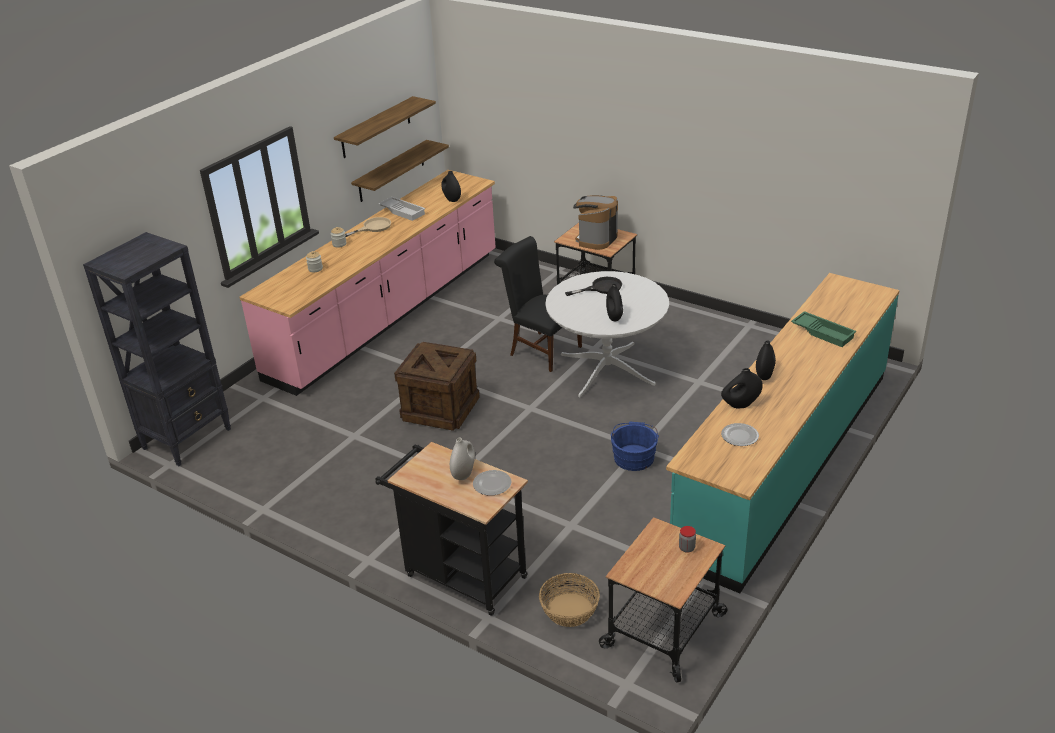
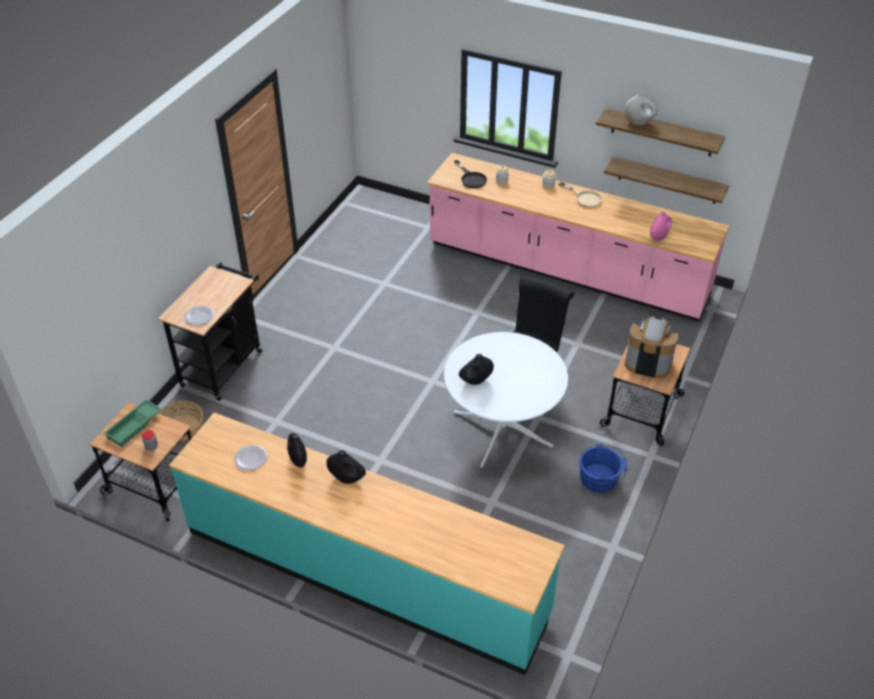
camera: 80 degrees right, 10 degrees up
black bookcase [83,232,231,466] -> none
white tray [378,197,426,221] -> none
crate [394,342,480,431] -> none
black vase [441,171,461,202] -> pink vase [650,211,672,241]
white vase [450,437,475,480] -> white vase moved to [624,93,657,125]
black frying pan [565,277,622,296] -> black frying pan moved to [454,160,487,188]
blue bucket [611,422,659,471] -> blue bucket moved to [579,444,628,493]
green tray [791,311,856,347] -> green tray moved to [104,399,162,447]

